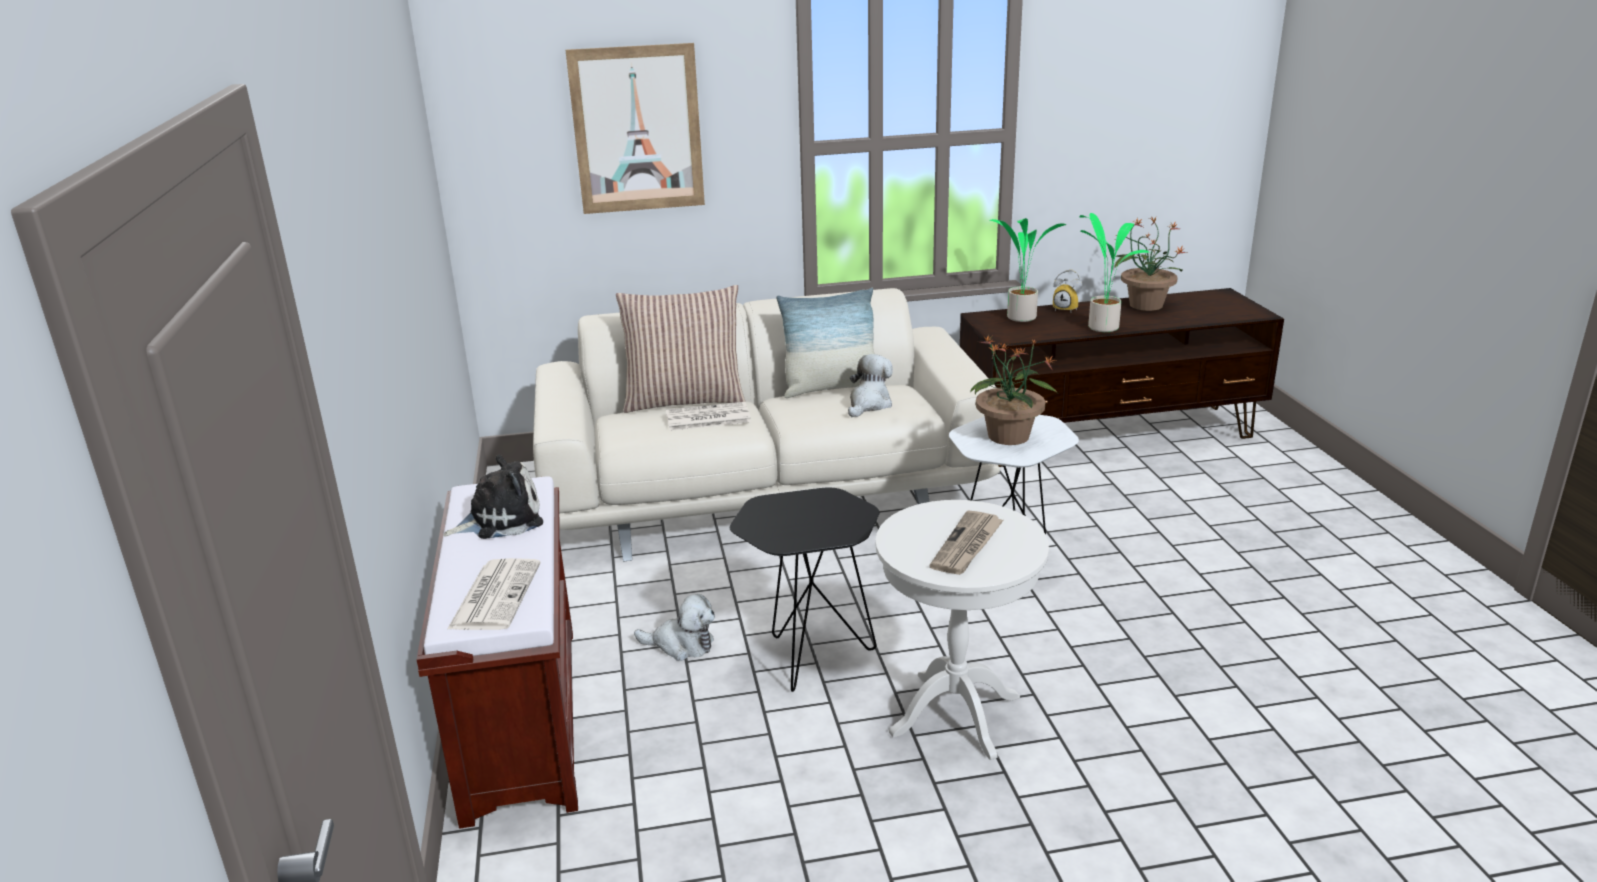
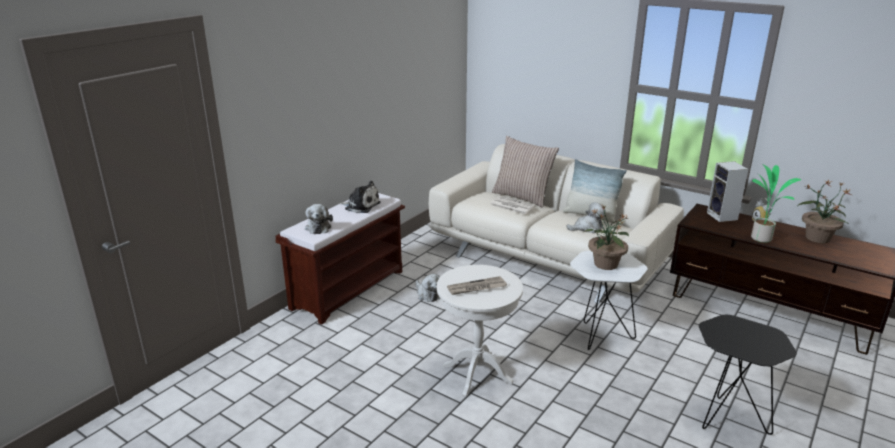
camera: 45 degrees right, 0 degrees up
newspaper [447,558,541,630] -> plush toy [305,204,333,234]
picture [566,43,705,214] -> none
black side table [730,488,879,692] -> black side table moved to [699,315,797,435]
potted plant [989,218,1066,322] -> speaker [707,161,748,222]

